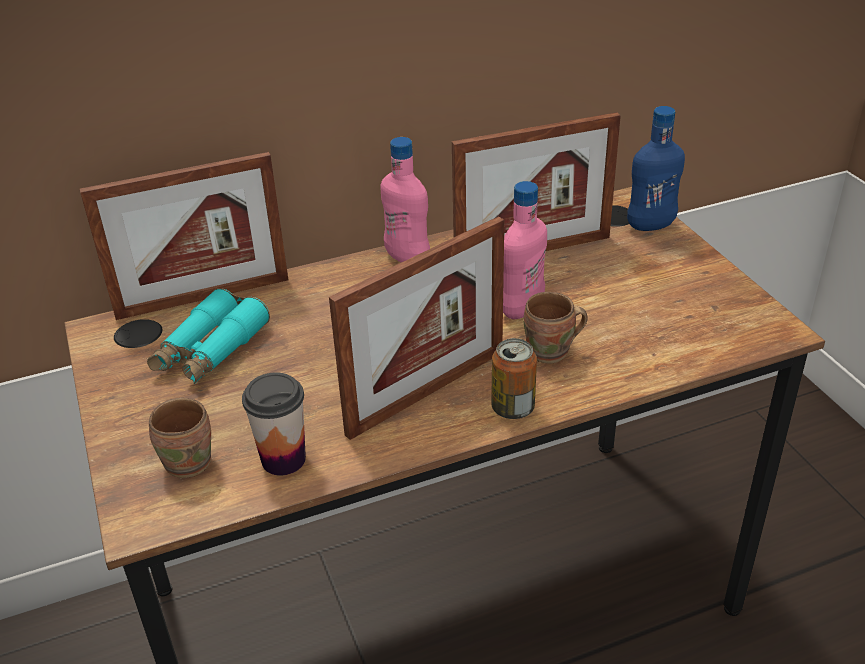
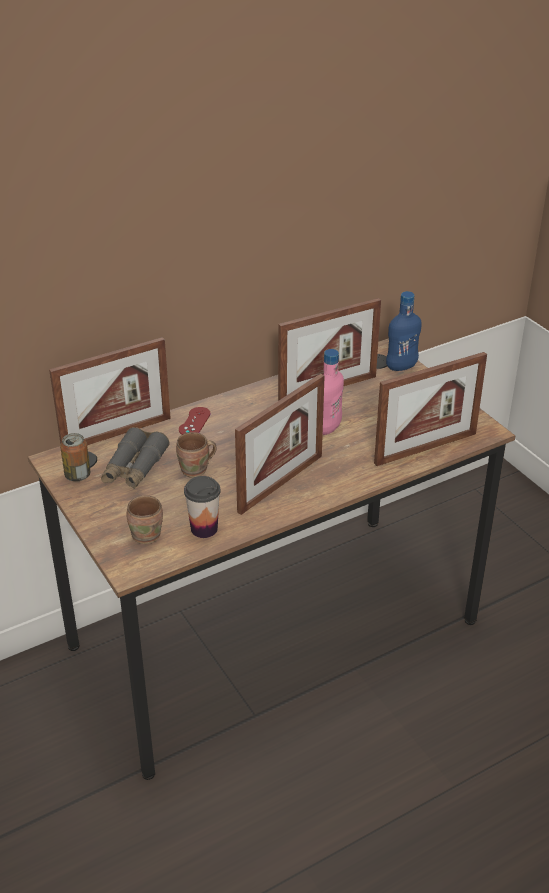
camera: 10 degrees left, 0 degrees up
turquoise binoculars [147,288,270,384] -> grey binoculars [101,427,170,489]
pink bottle [381,137,430,262] -> none
can [491,338,537,419] -> can moved to [60,433,90,482]
brown mug [524,292,588,364] -> brown mug moved to [176,432,217,478]
none -> red game controller [179,407,211,435]
none -> picture frame [374,352,487,466]

